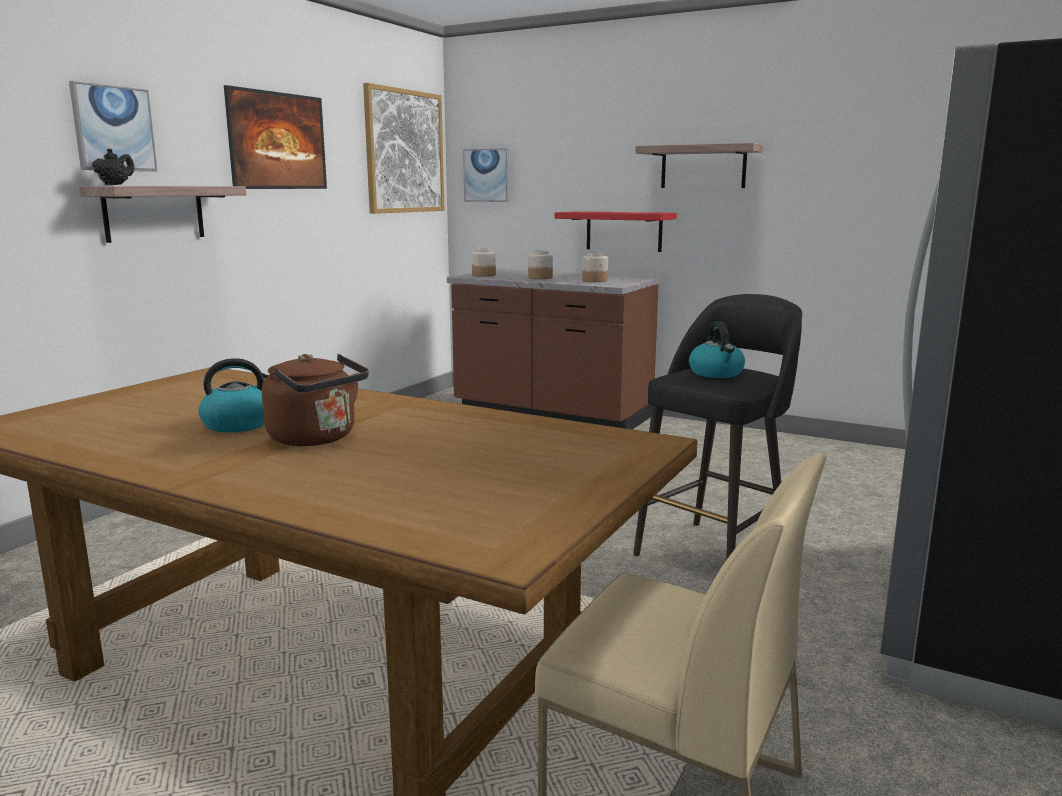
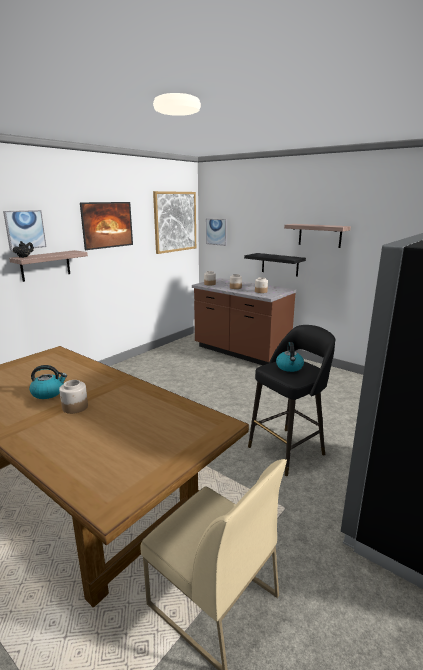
camera: 10 degrees right, 5 degrees up
brown kettle [262,354,369,446] -> jar [59,380,88,414]
red shelf [555,211,677,252] -> black shelf [244,253,306,277]

